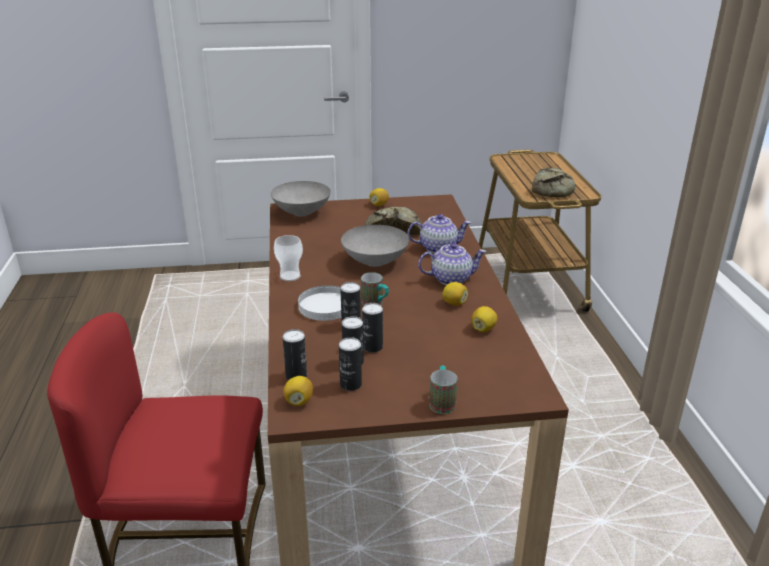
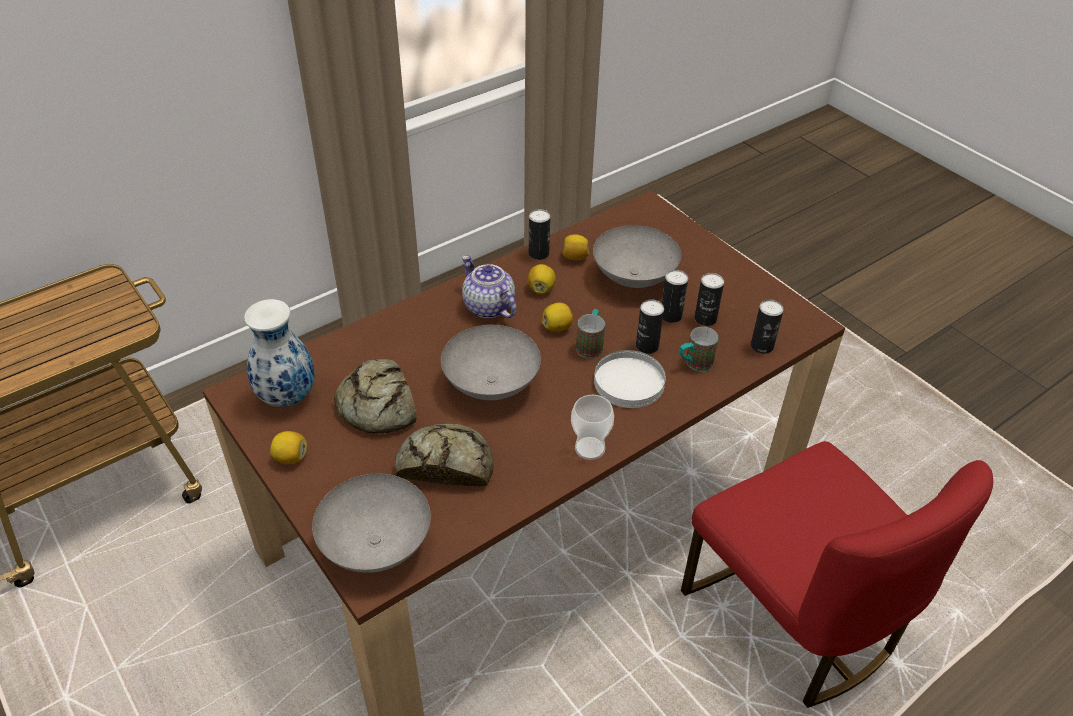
camera: 120 degrees left, 15 degrees up
lemon [283,376,313,406] -> lemon moved to [542,303,573,332]
can [339,337,362,391] -> can moved to [529,209,550,260]
teapot [407,214,471,253] -> none
mug [429,365,458,414] -> mug moved to [679,326,719,371]
bread [532,168,575,197] -> bread moved to [394,424,494,487]
none -> vase [244,299,315,407]
none -> grey bowl [593,225,681,288]

